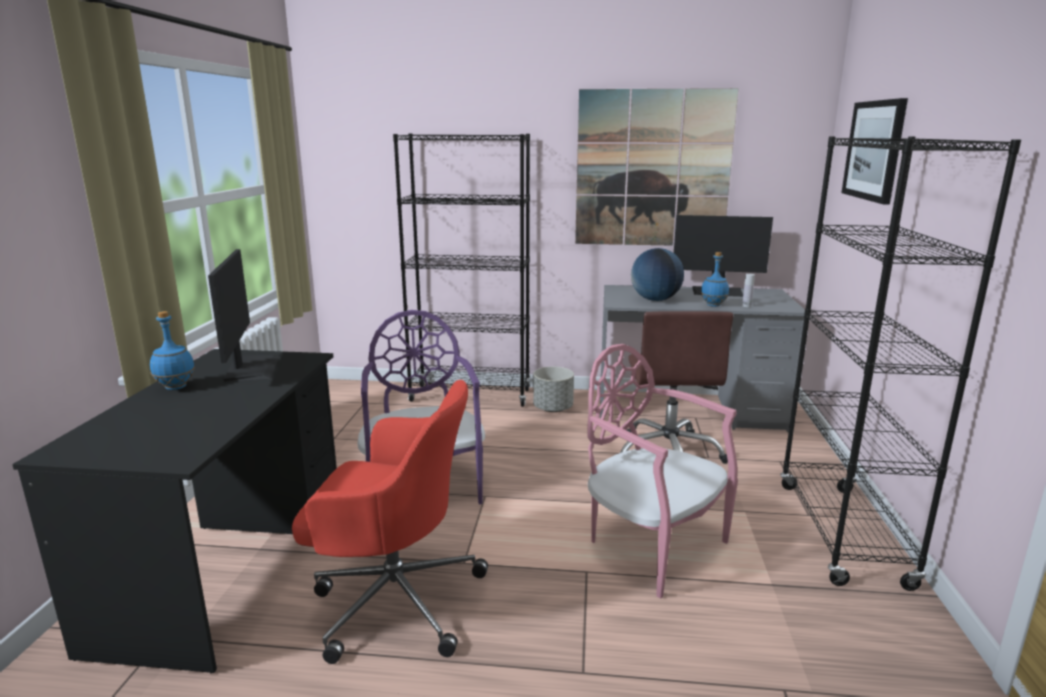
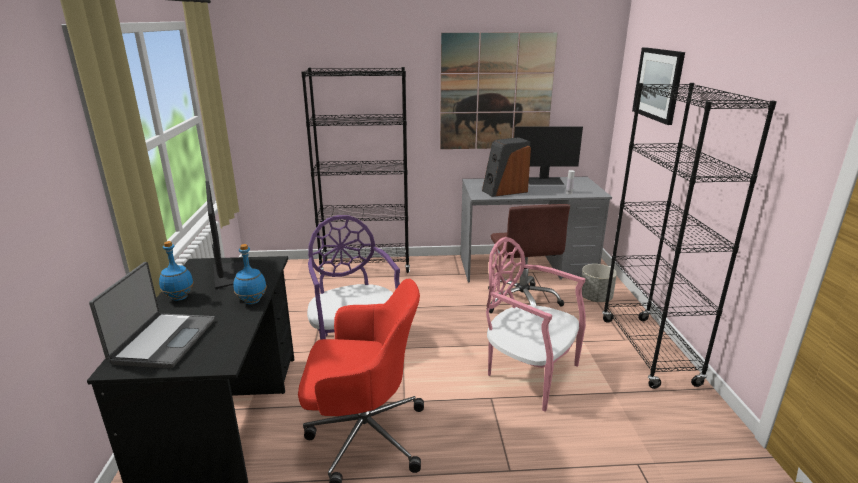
camera: 10 degrees left, 5 degrees up
grey planter [533,367,574,412] -> grey planter moved to [581,264,617,302]
globe [631,248,684,301] -> speaker [482,137,531,197]
blue bottle [701,252,729,307] -> blue bottle moved to [234,244,267,304]
none -> laptop [89,262,215,368]

